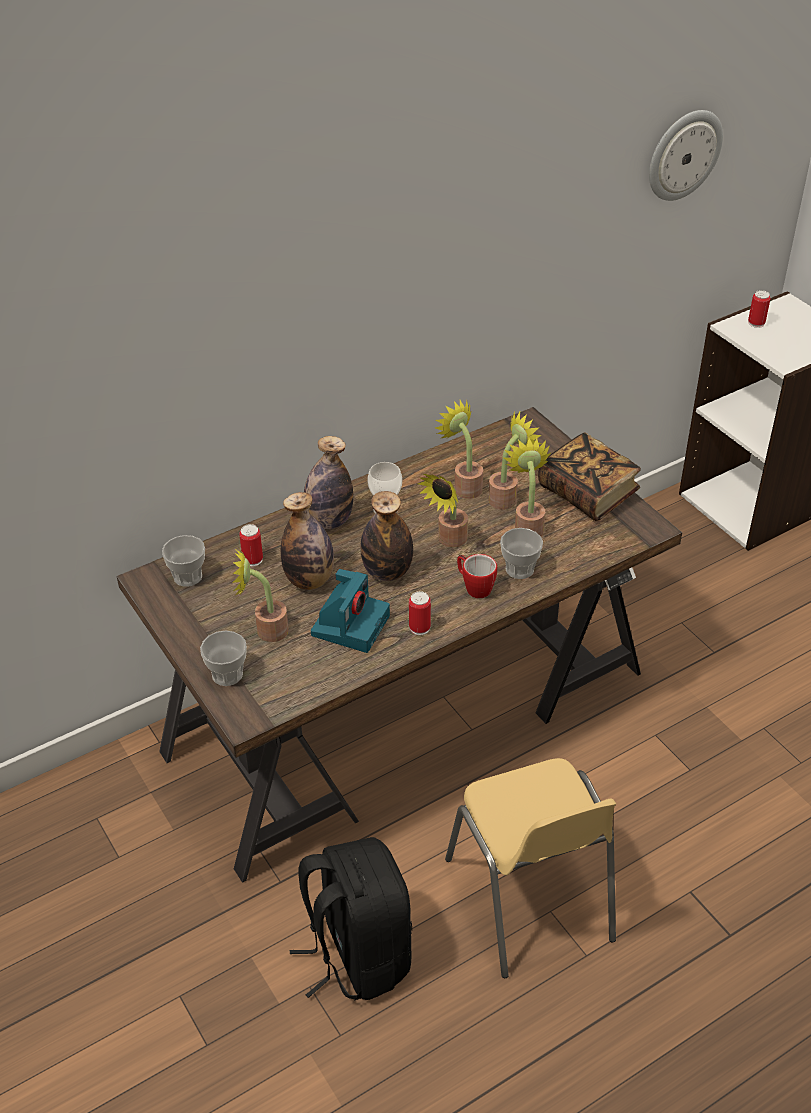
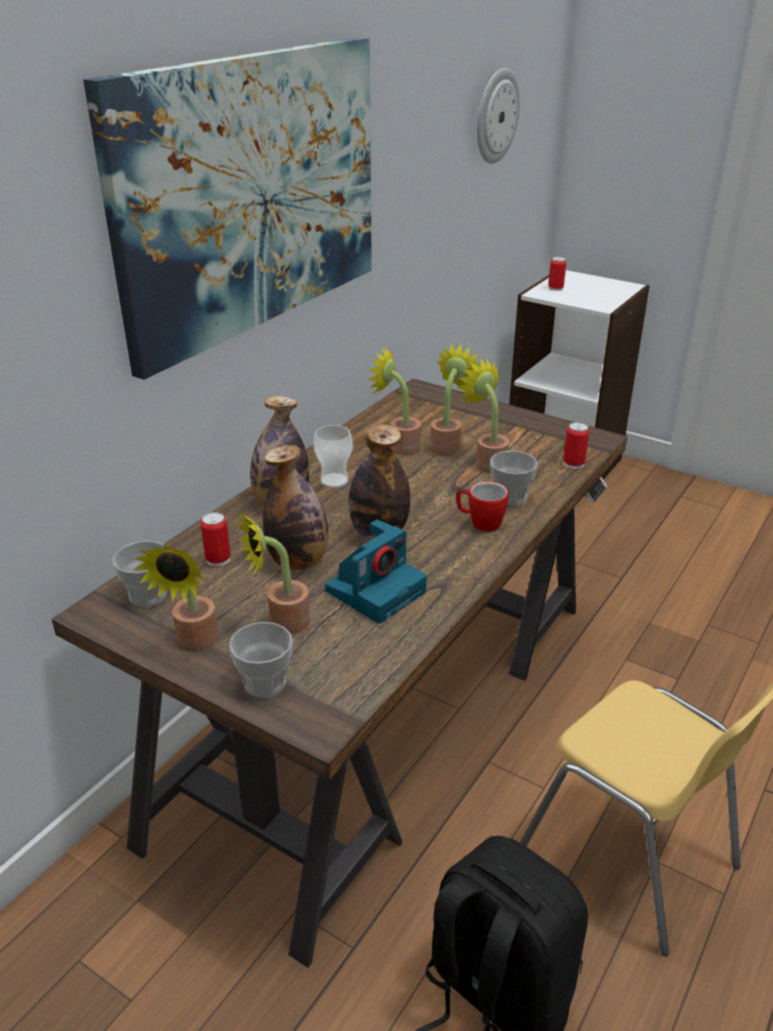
camera: 25 degrees left, 10 degrees down
camera [311,569,390,653] -> camera turned 45 degrees clockwise [325,520,427,624]
can [409,591,431,635] -> can moved to [563,422,589,469]
potted plant [418,474,468,548] -> potted plant moved to [133,545,218,652]
book [538,432,641,521] -> none
none -> picture [83,37,372,380]

